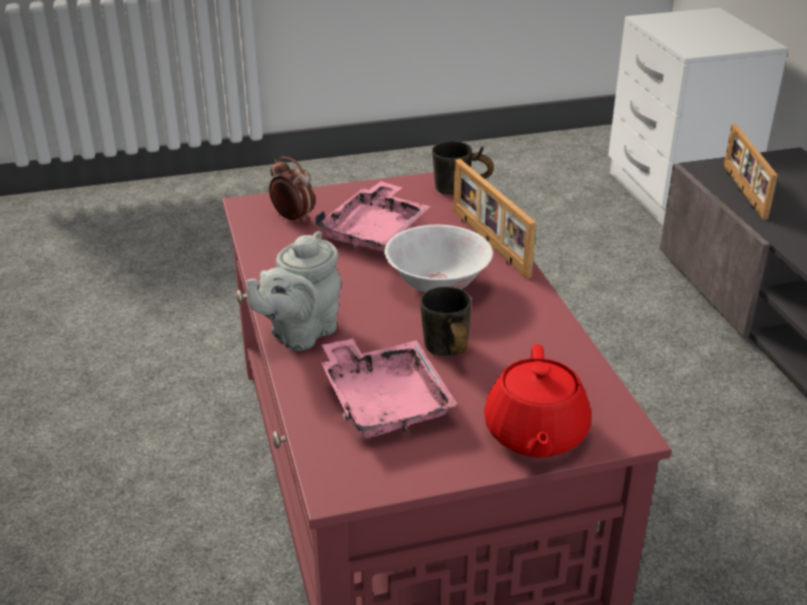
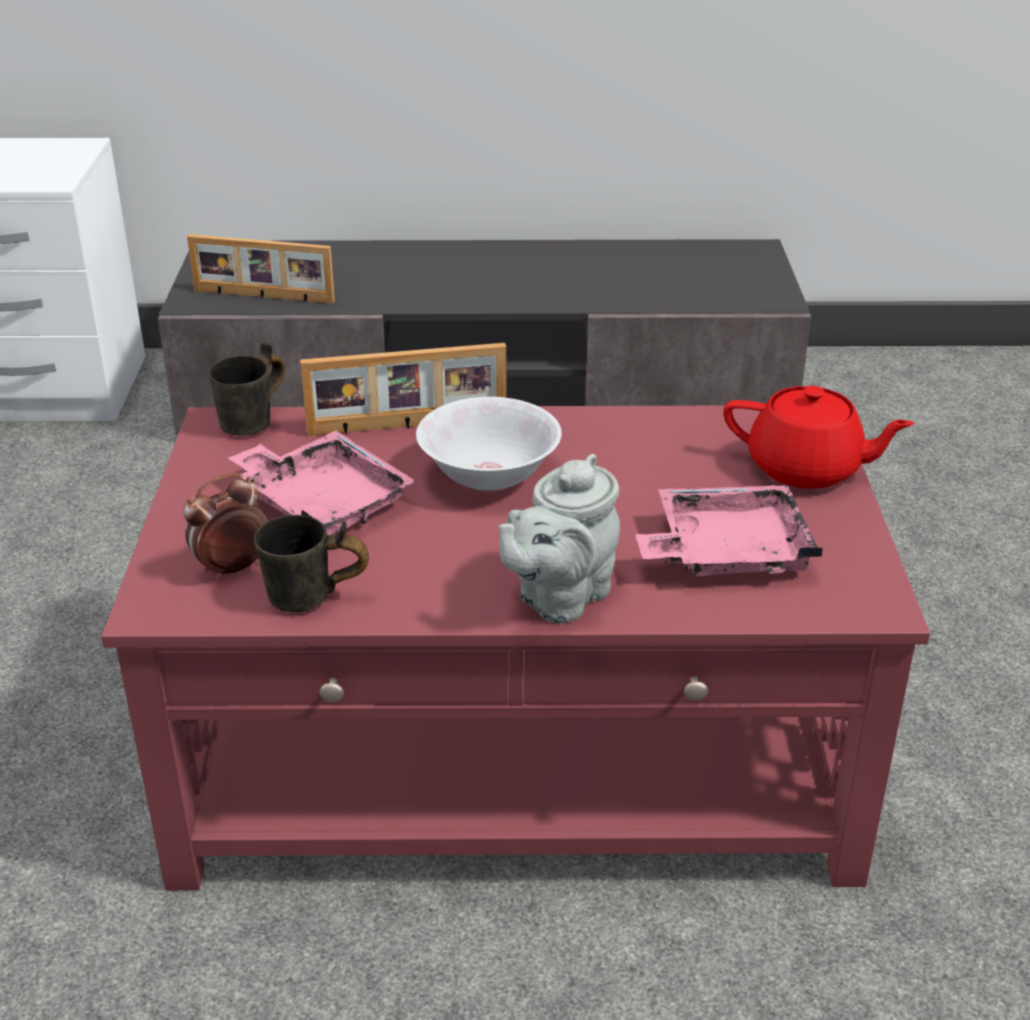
camera: 75 degrees left, 0 degrees up
grey teapot [246,231,341,351] -> grey teapot turned 75 degrees clockwise [498,454,620,623]
grey mug [420,286,471,356] -> grey mug moved to [254,515,369,612]

